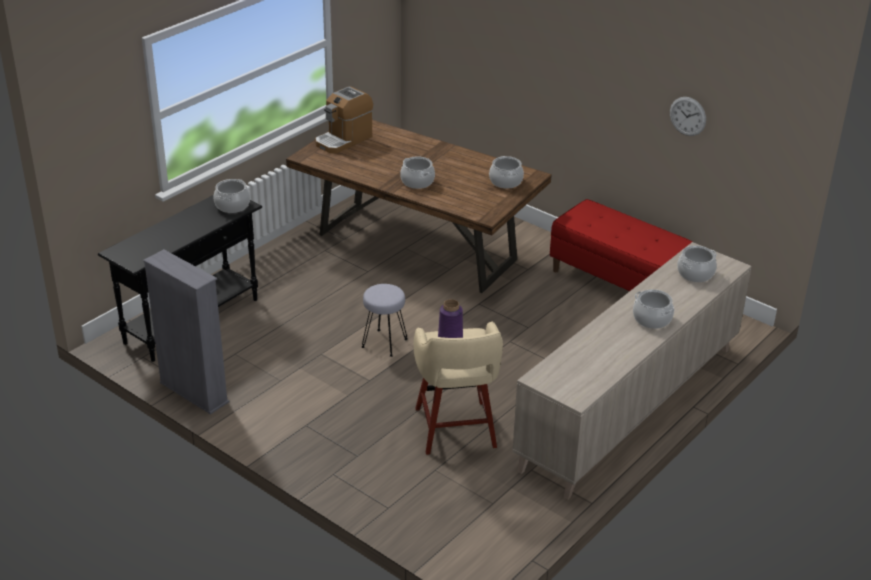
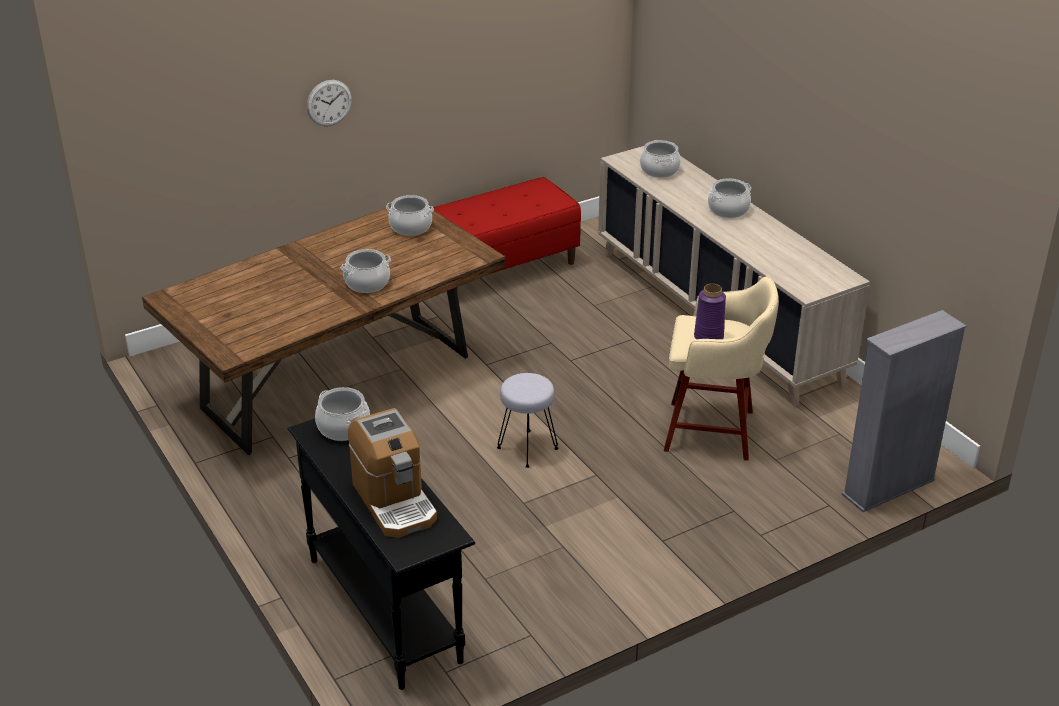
camera: 70 degrees left, 0 degrees up
grey bookcase [143,249,230,414] -> grey bookcase moved to [842,310,966,512]
coffee machine [315,86,373,153] -> coffee machine moved to [348,408,437,538]
wall clock [670,97,706,136] -> wall clock moved to [307,80,352,126]

